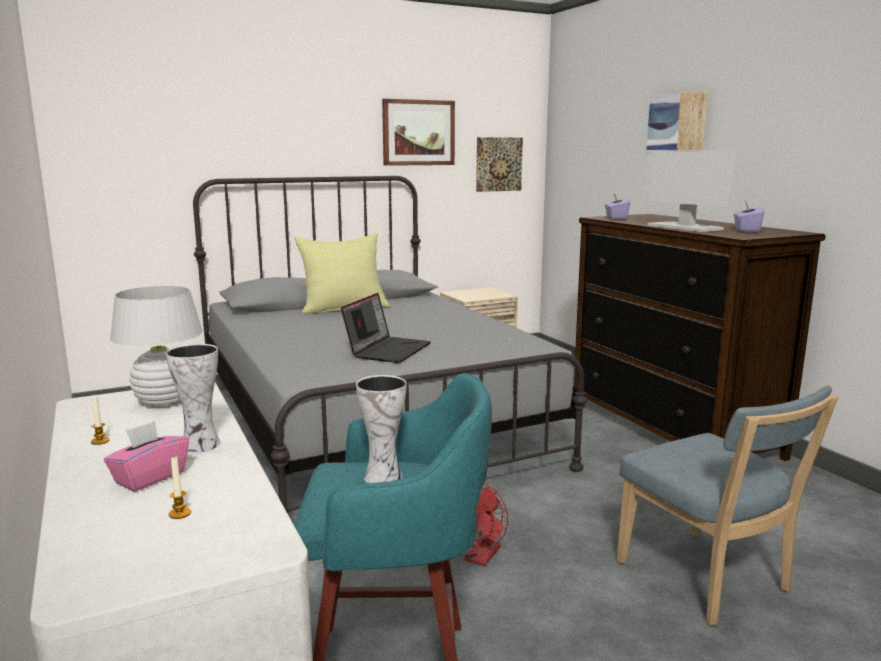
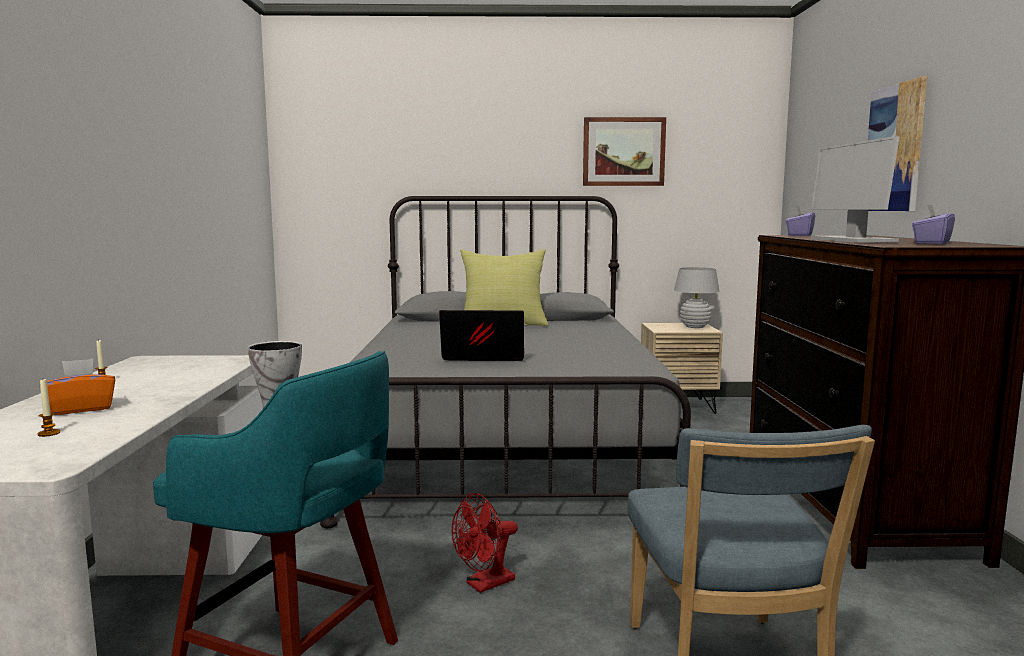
camera: 25 degrees right, 5 degrees down
pink tissue box [104,421,189,491] -> orange tissue box [47,358,115,415]
white table lamp [110,286,203,408] -> white table lamp moved to [674,267,720,328]
vase [166,344,220,453] -> none
laptop [341,293,431,363] -> laptop turned 135 degrees counterclockwise [439,310,525,361]
picture [476,137,523,192] -> none

